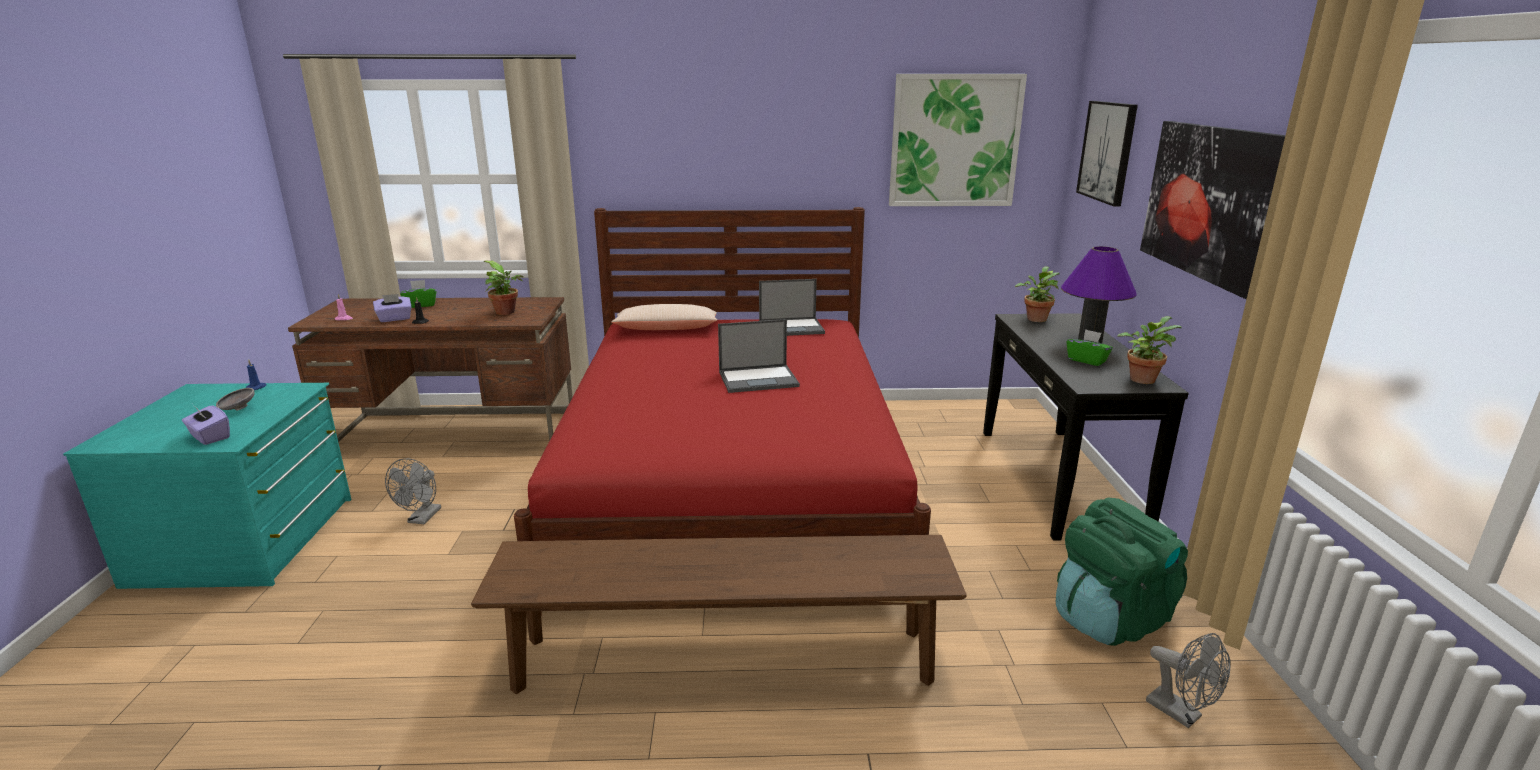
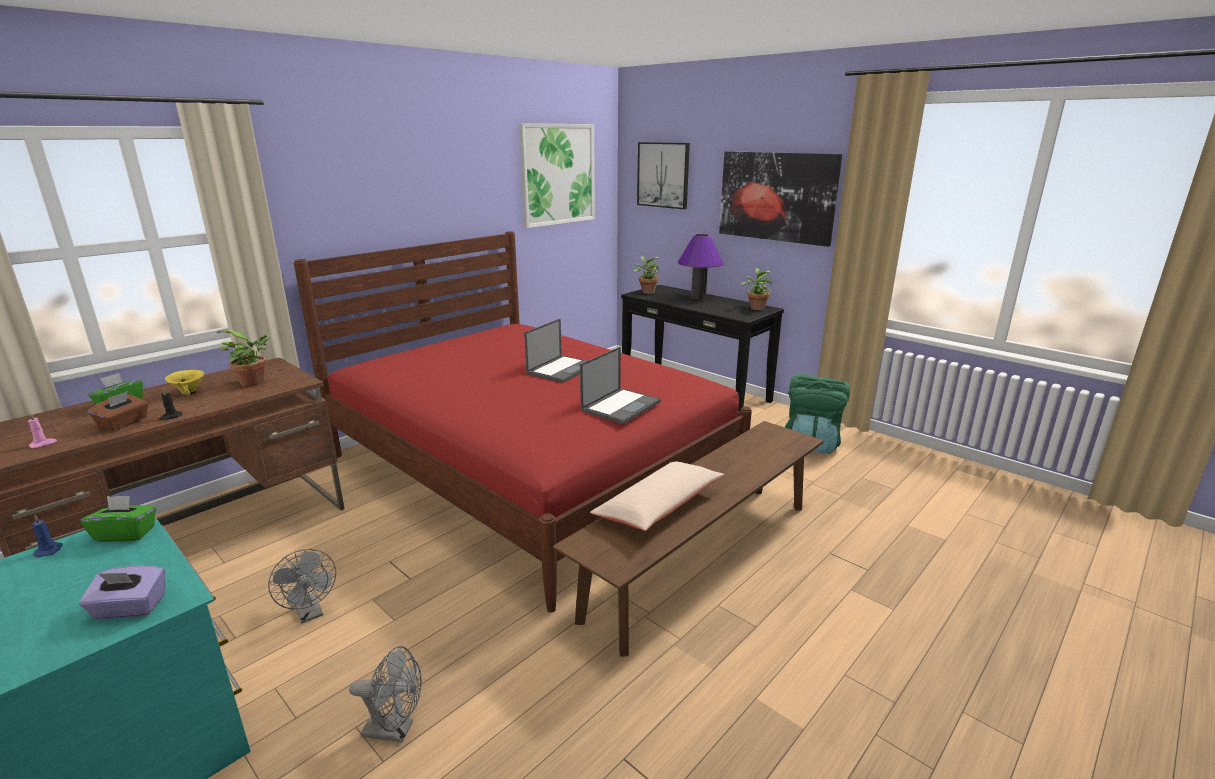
camera: 45 degrees left, 0 degrees up
grey bowl [216,388,255,410] -> none
purple tissue box [373,294,412,322] -> brown tissue box [88,391,148,431]
beige pillow [611,304,717,330] -> beige pillow moved to [590,462,725,531]
laptop [759,279,825,336] -> laptop moved to [580,347,661,424]
green tissue box [1067,329,1113,366] -> green tissue box moved to [80,496,156,542]
grey fan [1146,633,1231,728] -> grey fan moved to [349,646,422,743]
none -> yellow bowl [165,370,205,396]

